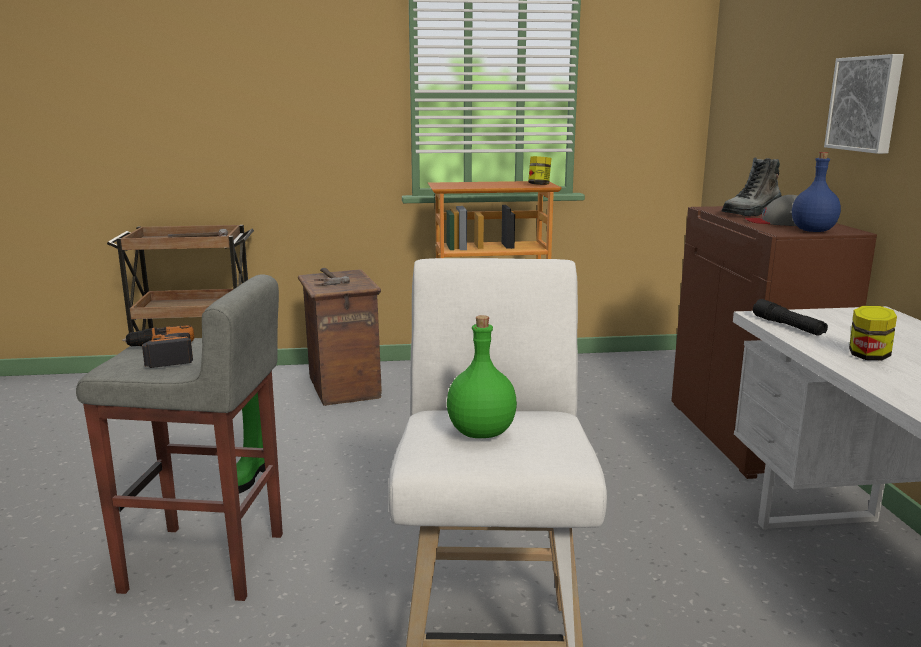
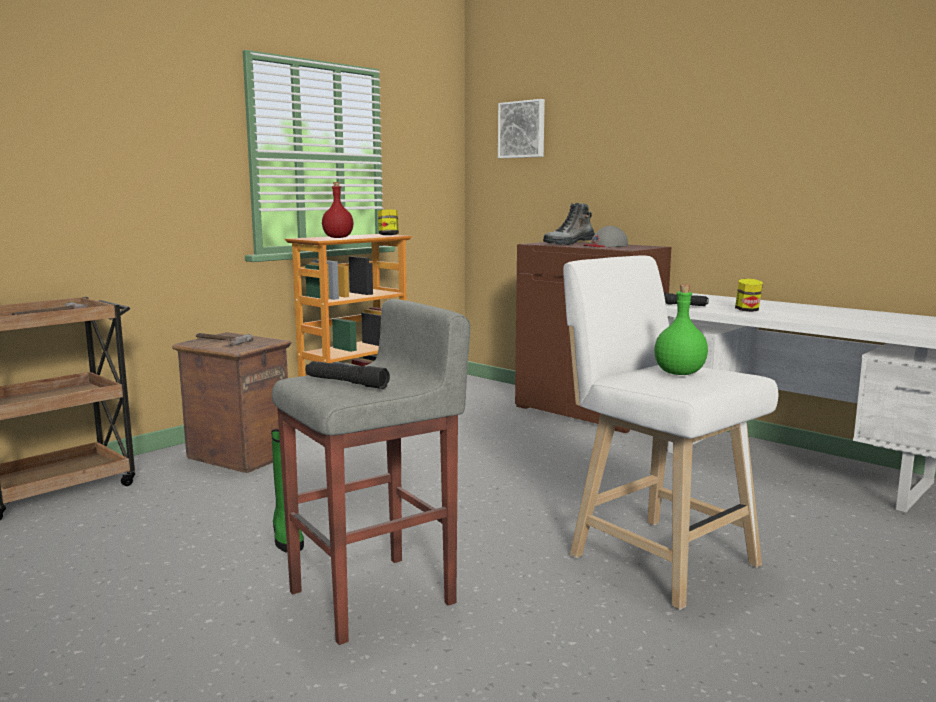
camera: 40 degrees left, 5 degrees down
power drill [122,325,194,368] -> black flashlight [305,361,390,389]
boot [722,157,782,216] -> boot turned 45 degrees clockwise [543,203,595,245]
blue bottle [792,152,841,232] -> none
picture [824,54,904,154] -> picture moved to [498,99,545,158]
none -> red bottle [322,182,353,238]

